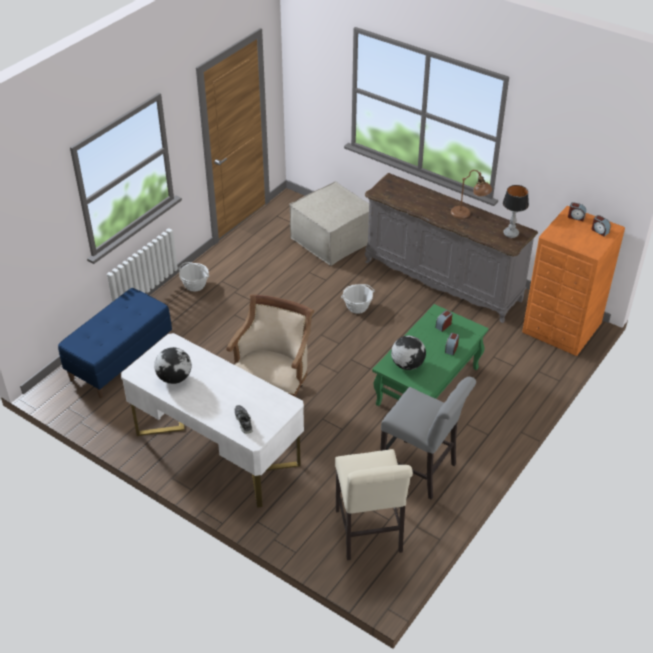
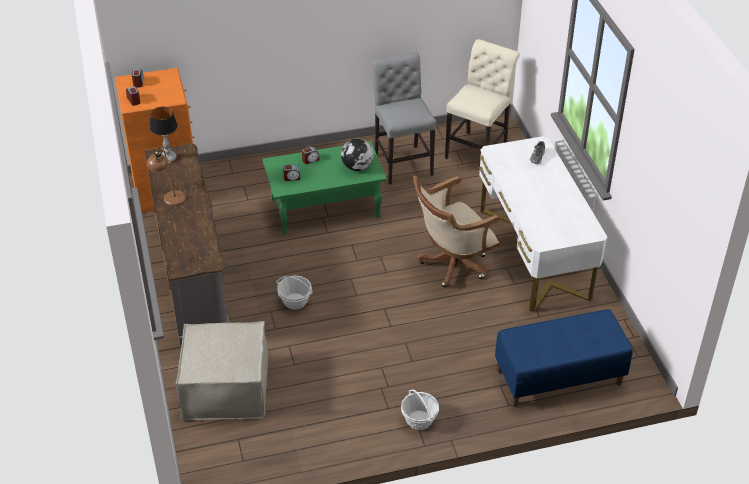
camera: 140 degrees left, 0 degrees up
globe [154,347,191,384] -> none

